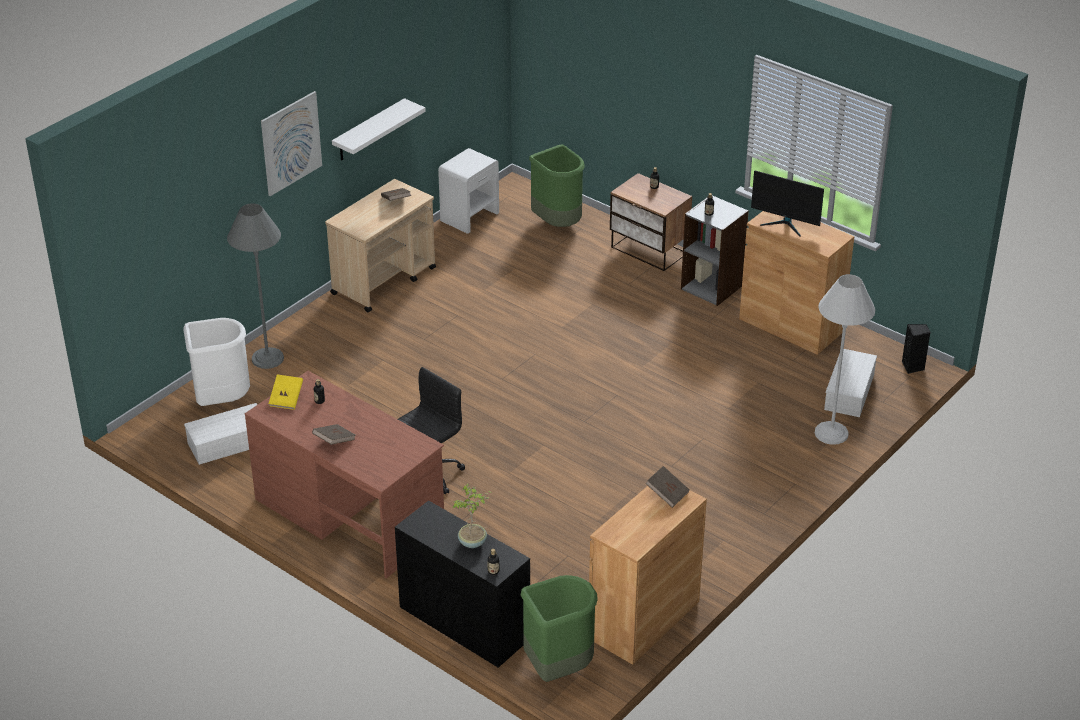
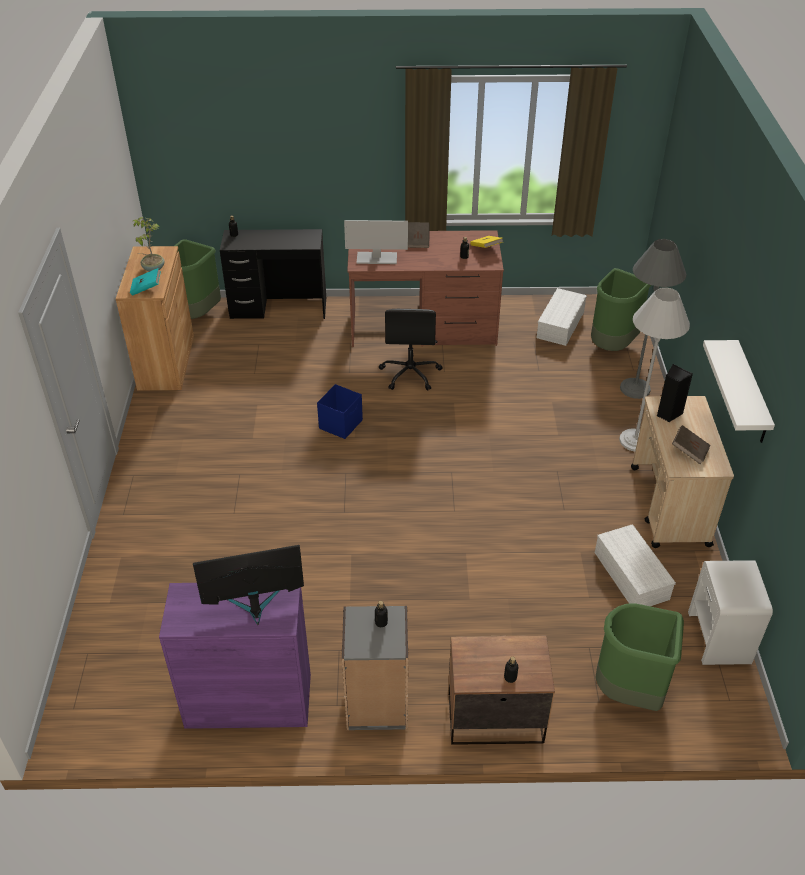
camera: 140 degrees right, 5 degrees up
white trash can [183,318,250,406] -> green trash can [591,268,651,351]
picture [261,91,322,196] -> none
potted plant [453,483,492,548] -> potted plant moved to [133,217,165,272]
brown book [645,466,690,508] -> turquoise book [130,268,161,296]
brown cabinet [739,211,855,355] -> purple cabinet [159,583,311,729]
white floor lamp [814,274,875,445] -> white floor lamp moved to [619,287,690,452]
white storage box [824,349,877,417] -> white storage box moved to [595,524,676,606]
black speaker [902,324,931,374] -> black speaker moved to [657,364,693,422]
none -> blue storage box [317,384,363,439]
none -> monitor [344,220,408,264]

